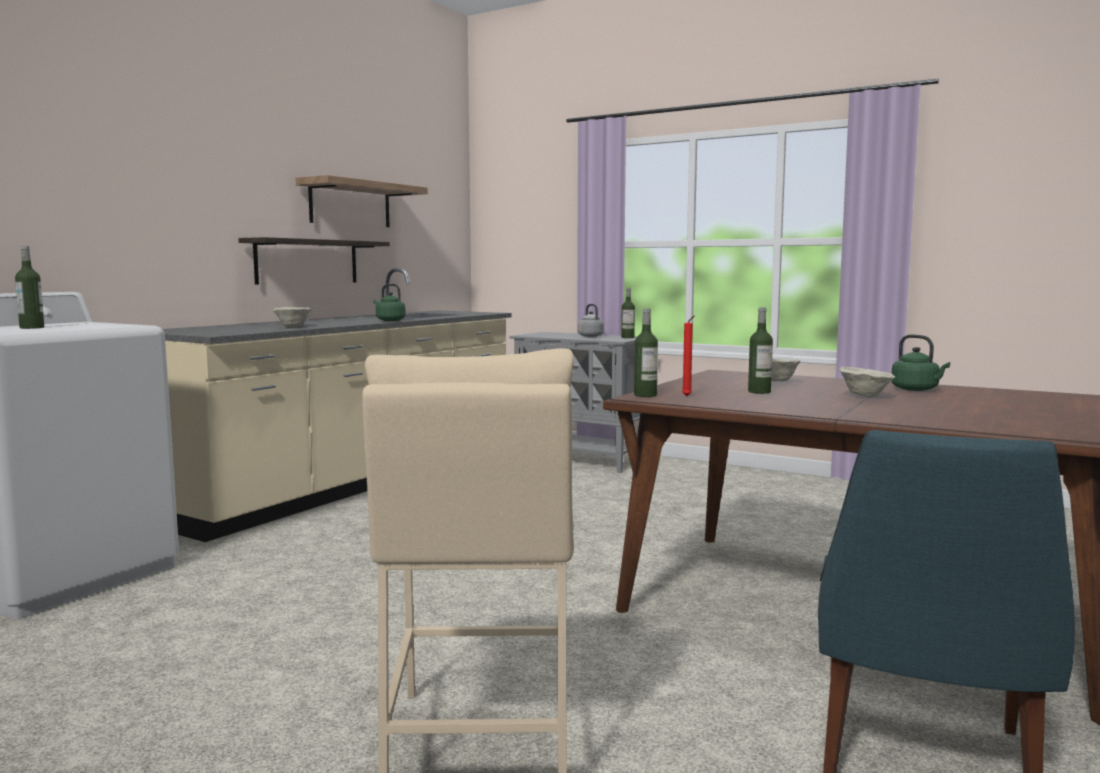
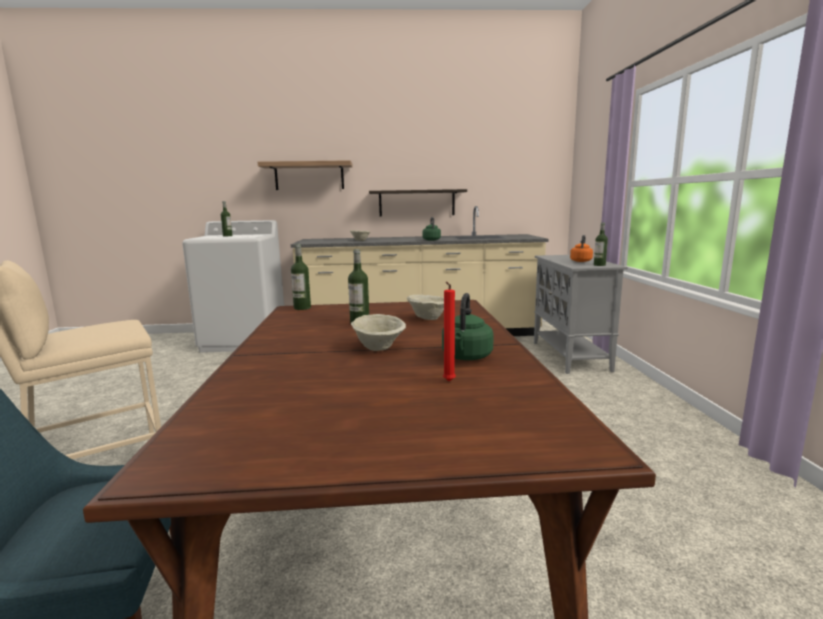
camera: 55 degrees right, 5 degrees up
shelf [296,175,428,227] -> shelf moved to [258,160,353,190]
grey kettle [578,304,604,337] -> orange kettle [570,235,593,262]
red candle [682,315,695,396] -> red candle moved to [443,282,456,381]

